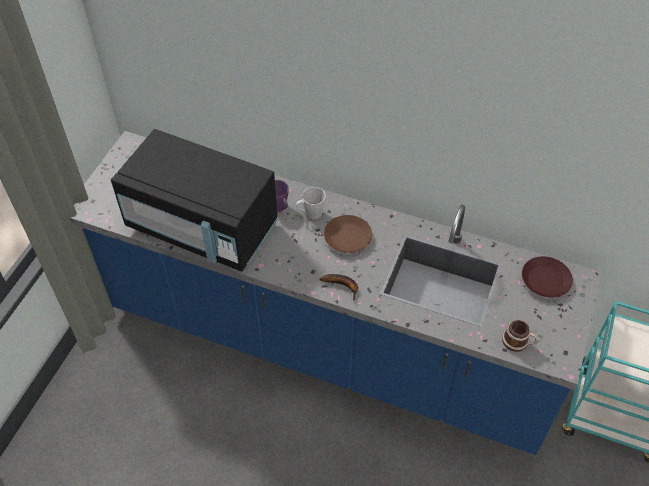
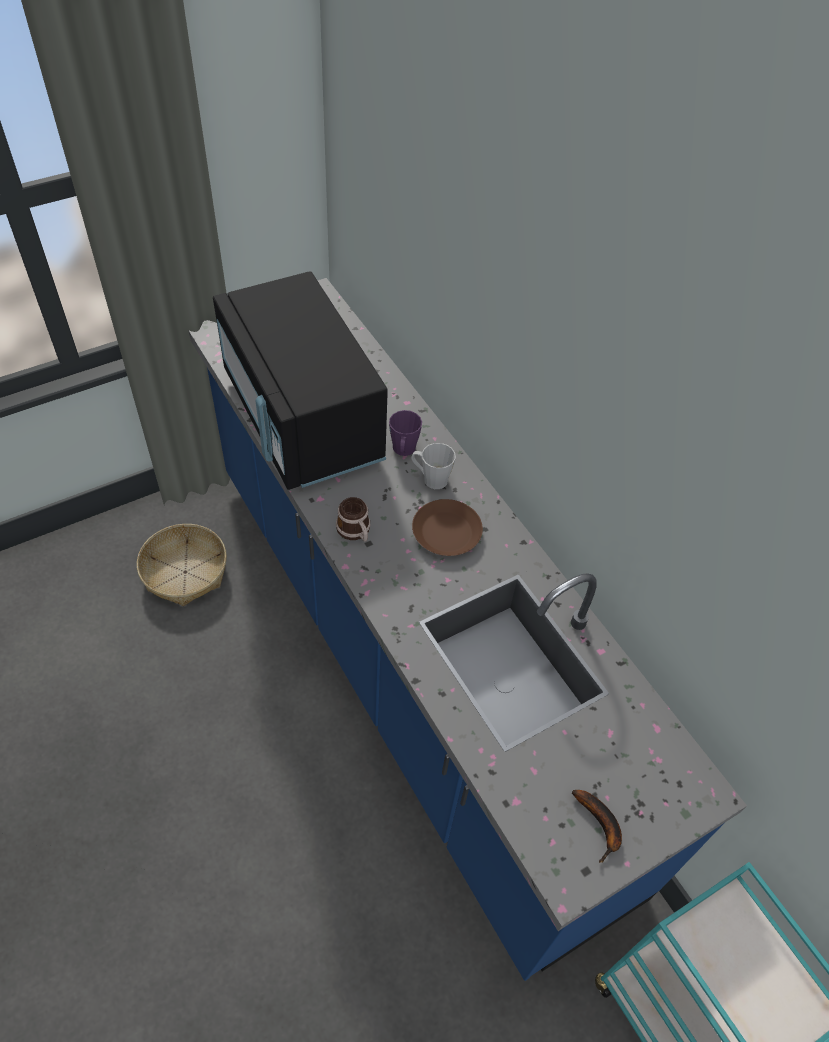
camera: 35 degrees right, 0 degrees up
banana [319,274,358,301] -> banana moved to [572,790,622,863]
mug [502,320,539,352] -> mug moved to [336,497,370,541]
brown plate [522,256,573,298] -> none
none -> basket [137,524,227,606]

